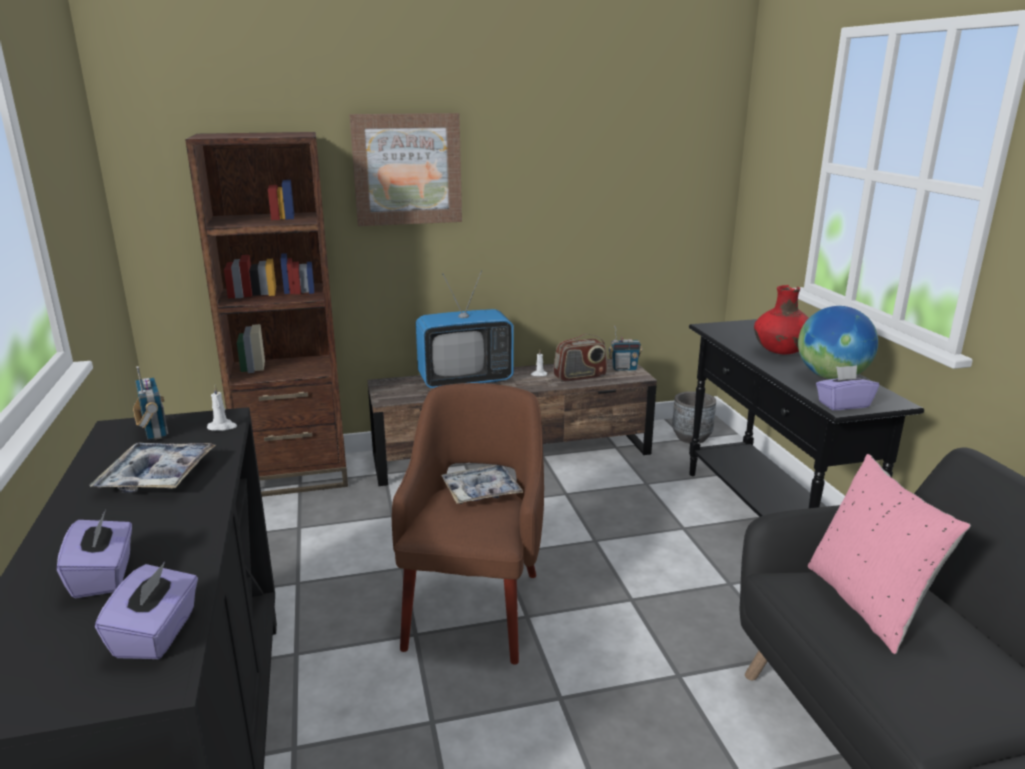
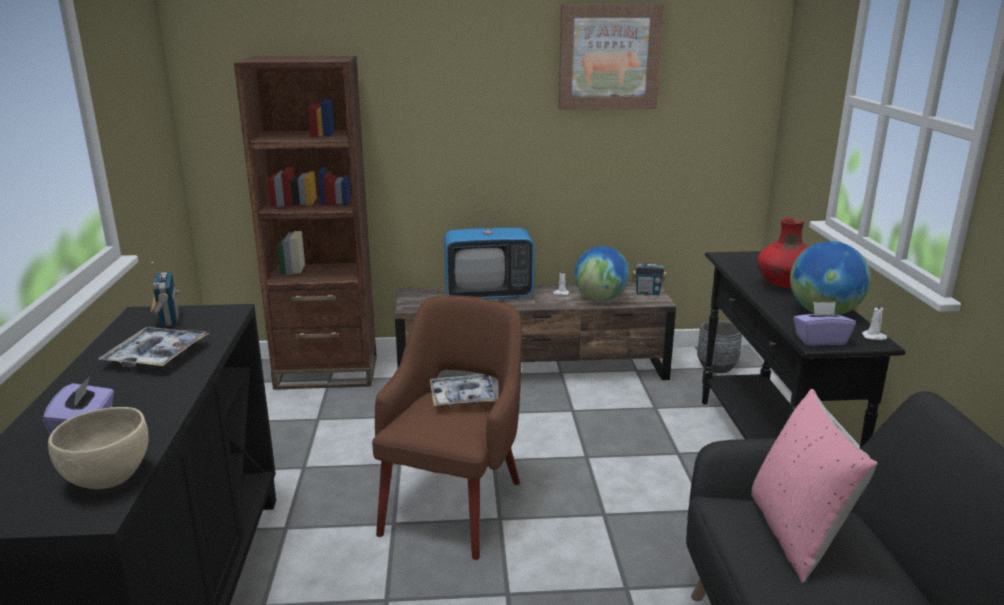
camera: 10 degrees right, 0 degrees up
purple tissue box [95,562,198,659] -> beige bowl [48,407,149,489]
white candle [207,385,237,431] -> white candle moved to [862,301,887,340]
picture [349,113,462,226] -> picture moved to [558,4,664,110]
radio [554,334,607,382] -> globe [574,246,629,301]

